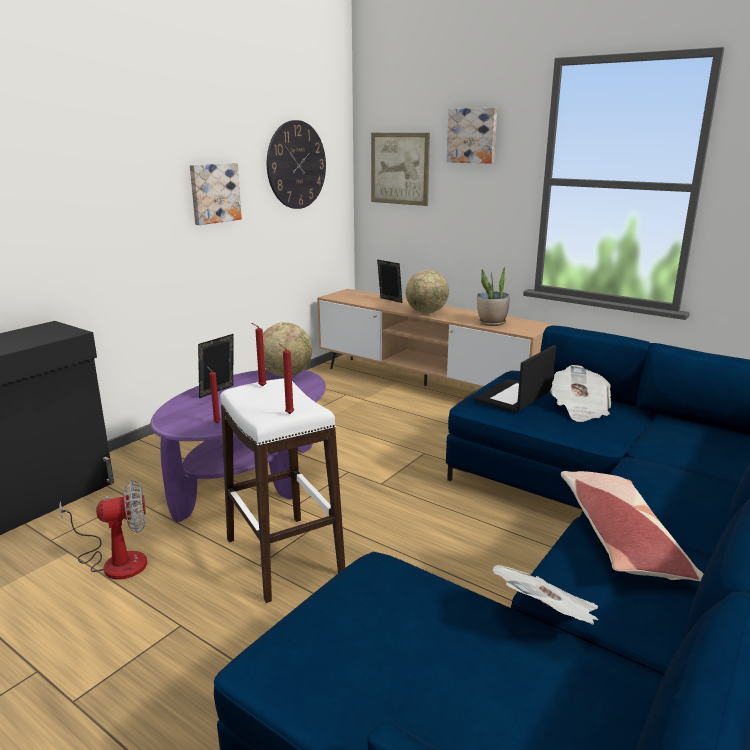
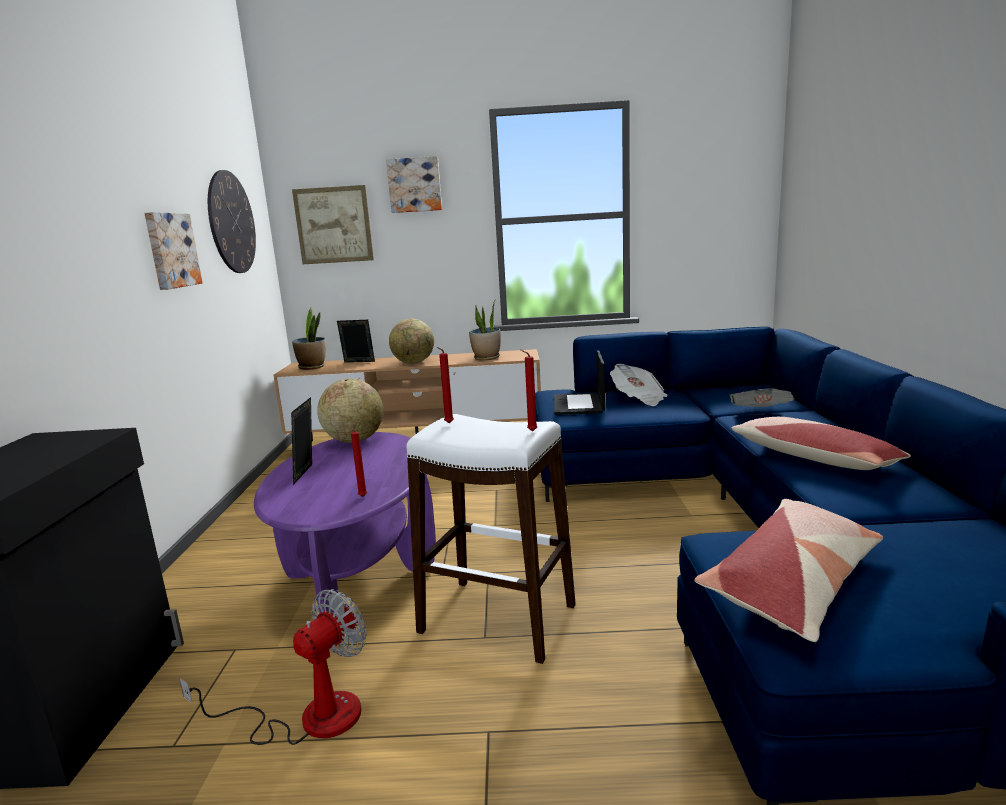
camera: 35 degrees left, 5 degrees down
newspaper [493,565,599,625] -> newspaper moved to [730,388,795,407]
none -> potted plant [292,307,326,370]
none -> pillow [694,499,883,642]

